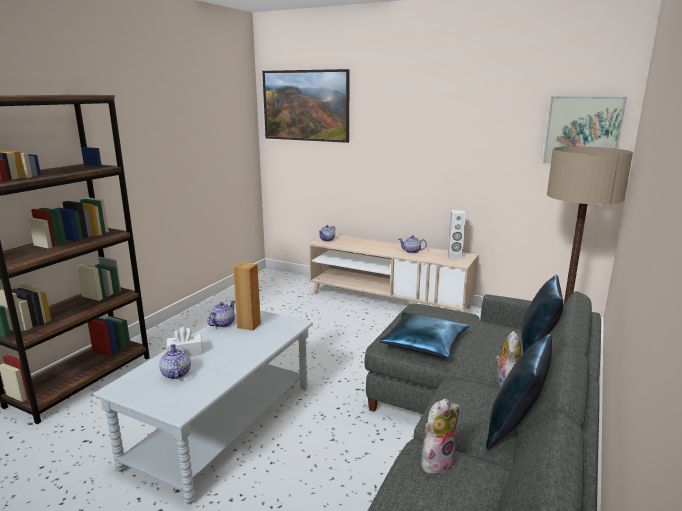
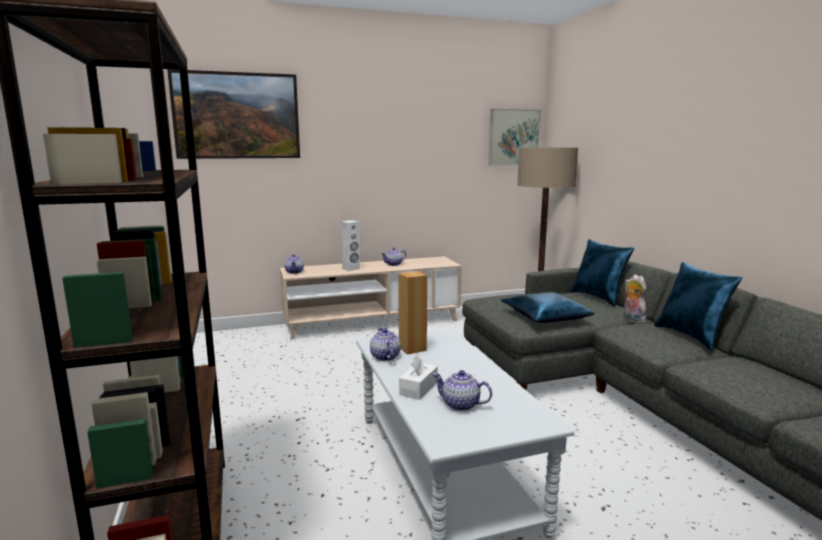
camera: 45 degrees left, 5 degrees down
plush toy [421,399,459,474] -> none
white speaker [448,210,466,259] -> white speaker moved to [341,220,360,271]

